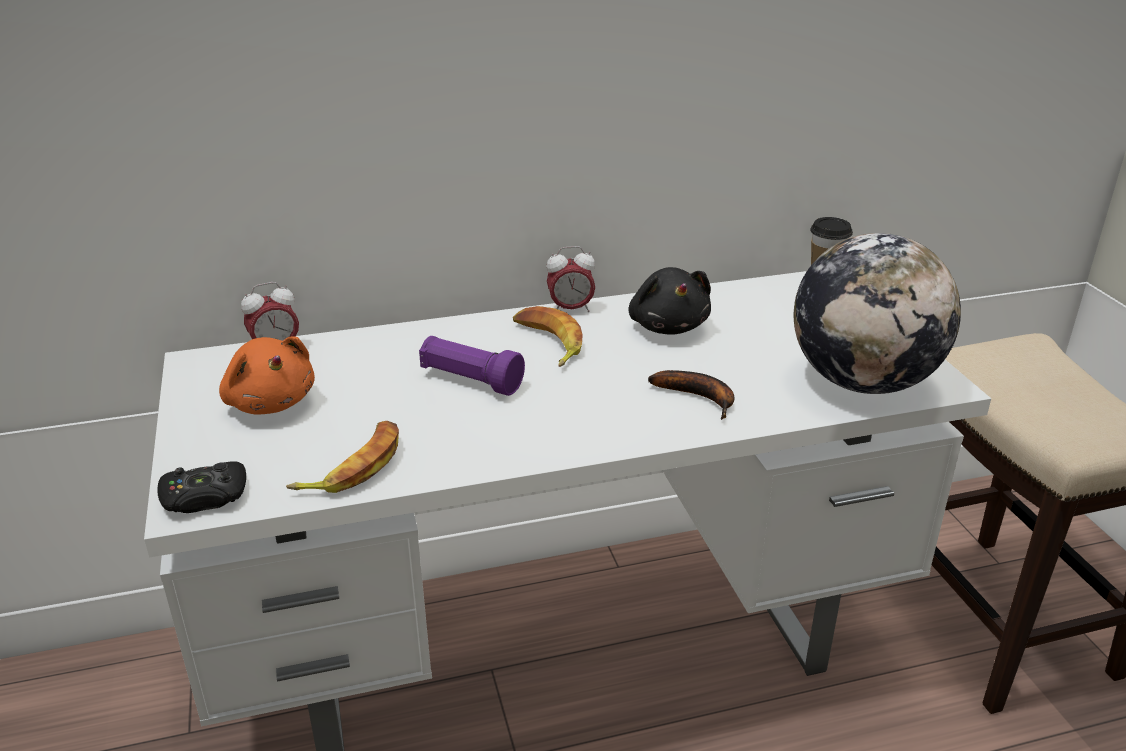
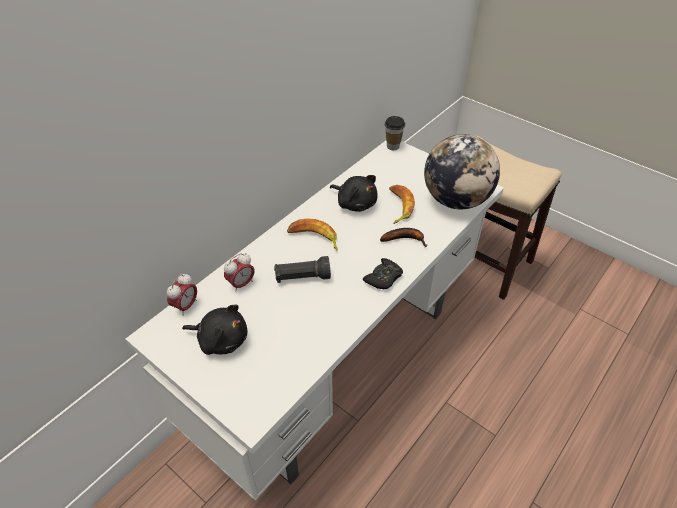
camera: 35 degrees left, 15 degrees up
black game controller [157,461,246,513] -> black game controller moved to [363,258,403,289]
orange plush toy [219,336,315,415] -> black plush toy [182,305,247,355]
banana [286,421,399,493] -> banana moved to [389,185,415,224]
purple flashlight [419,336,525,396] -> black flashlight [274,256,331,283]
alarm clock [547,246,595,312] -> alarm clock moved to [224,253,255,292]

